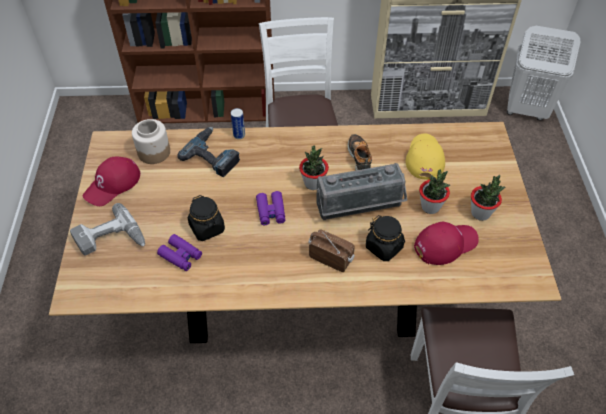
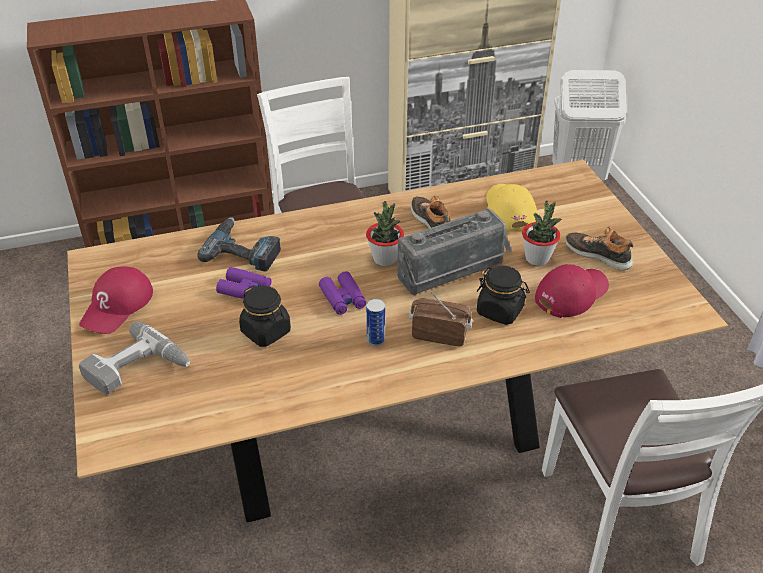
camera: 15 degrees left, 10 degrees down
jar [132,119,170,164] -> none
purple binoculars [157,234,202,271] -> purple binoculars moved to [216,267,271,299]
can [231,108,245,139] -> can moved to [366,299,385,346]
potted plant [471,175,505,221] -> shoe [565,226,633,271]

